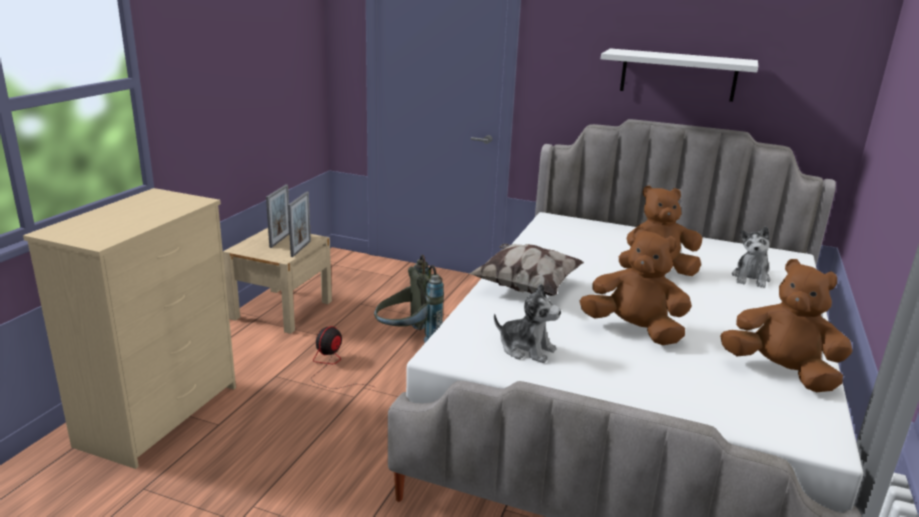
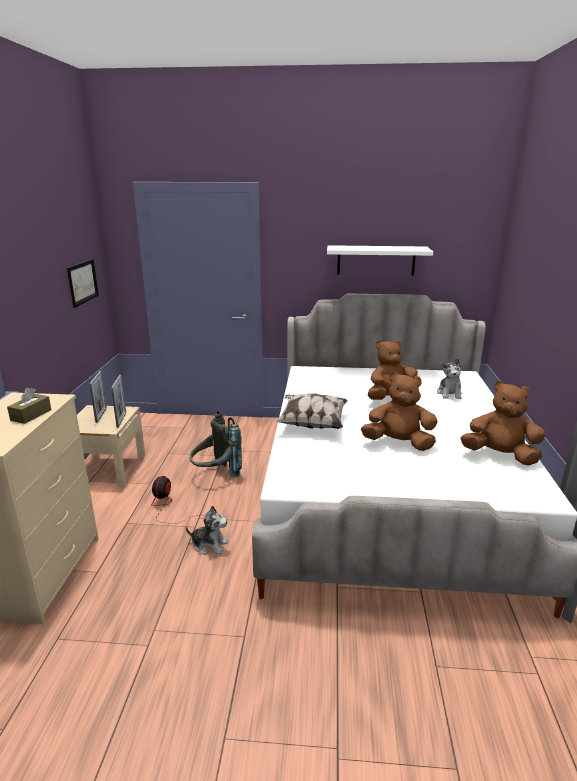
camera: 15 degrees left, 0 degrees up
plush toy [494,283,561,363] -> plush toy moved to [186,505,228,555]
none -> brown tissue box [7,388,51,424]
none -> picture [67,259,99,308]

